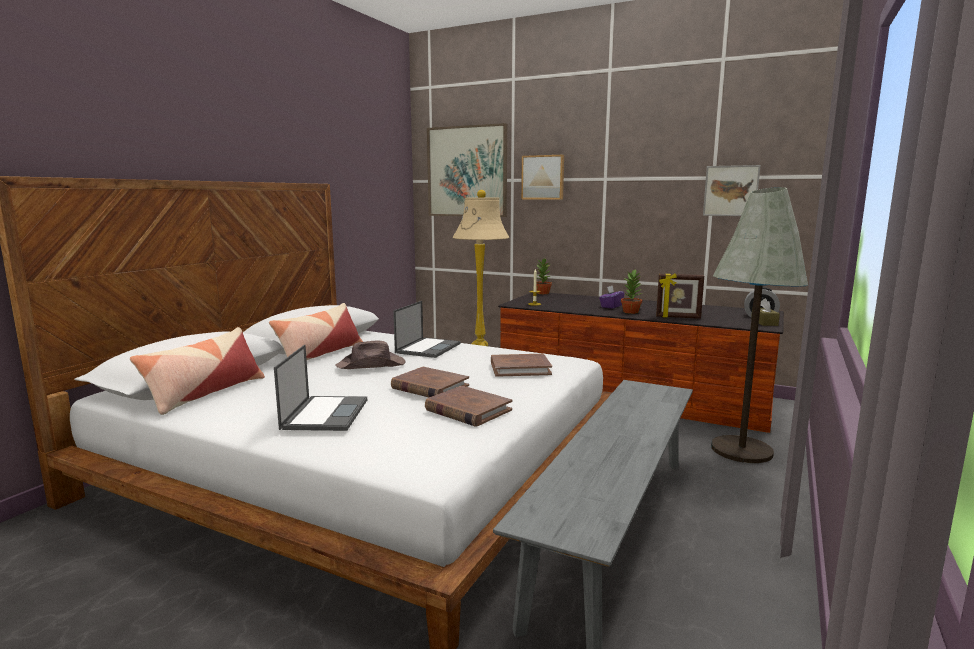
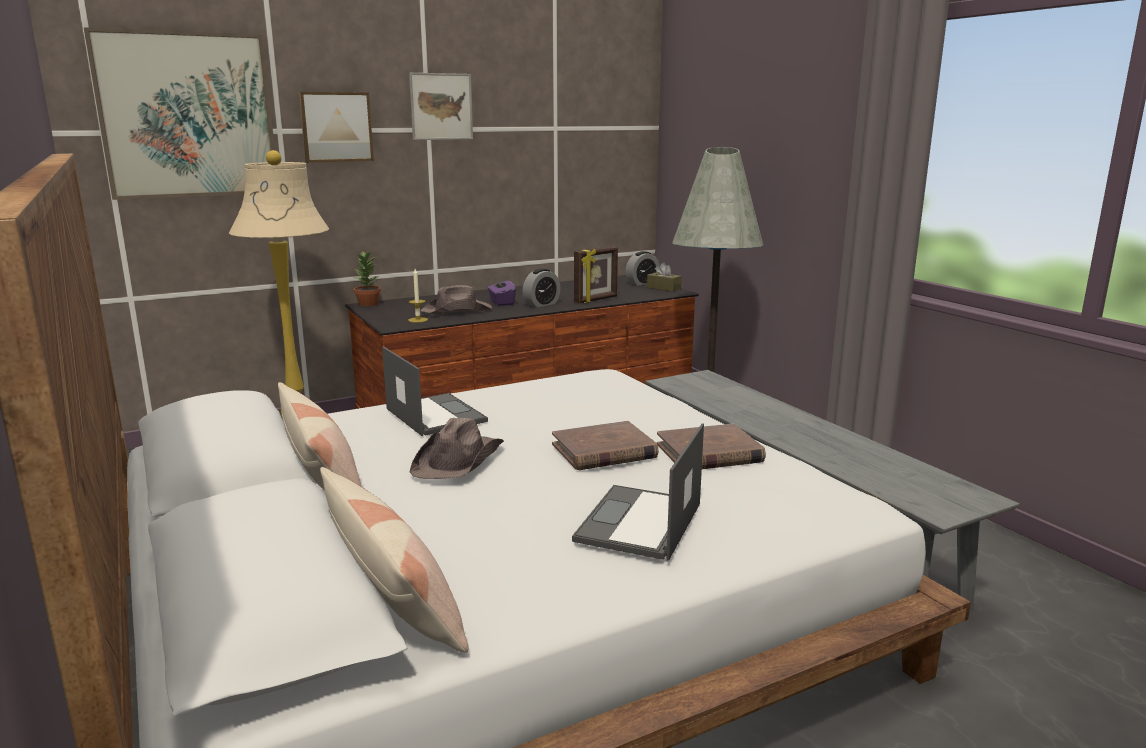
camera: 55 degrees left, 5 degrees up
laptop [274,345,367,431] -> laptop turned 105 degrees counterclockwise [572,424,704,561]
brown book [491,354,552,377] -> none
potted plant [621,270,642,314] -> alarm clock [522,268,561,307]
picture [703,165,761,216] -> picture moved to [409,73,473,140]
none -> brown hat [420,285,492,314]

